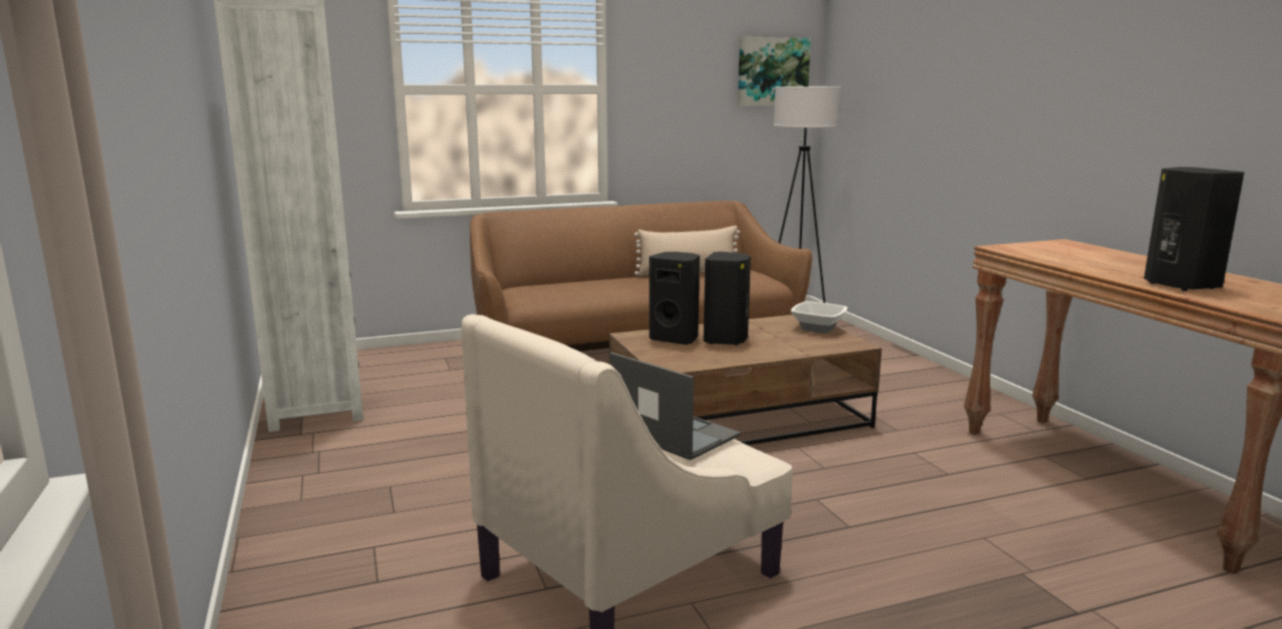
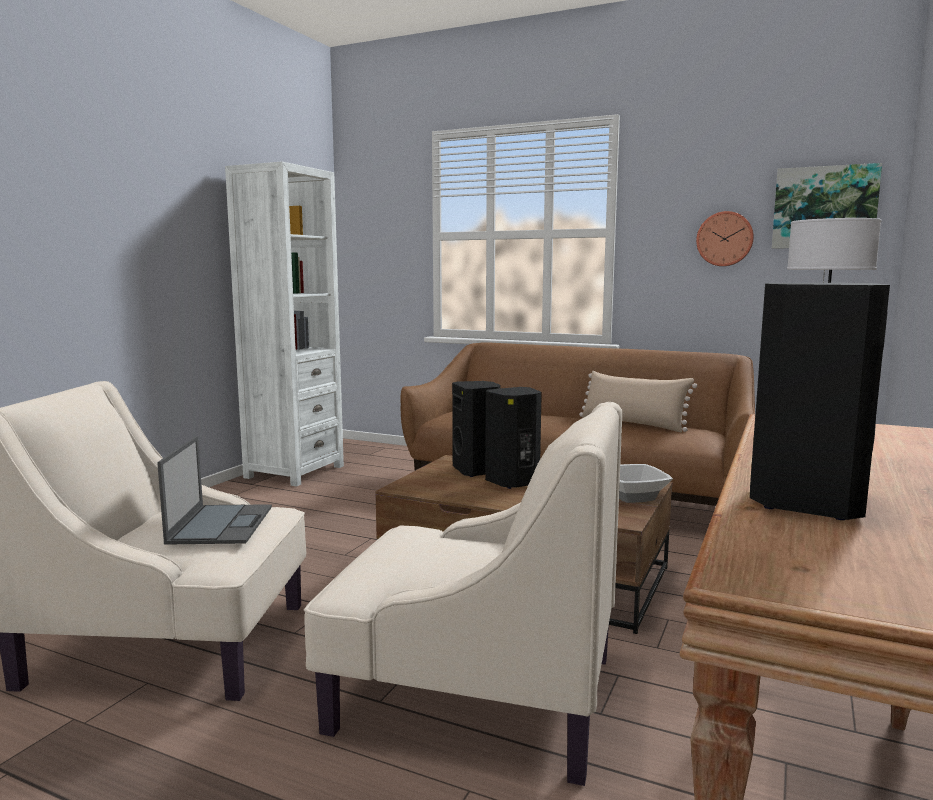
camera: 45 degrees right, 5 degrees down
none -> beige armchair [304,402,622,786]
none -> wall clock [696,211,754,266]

